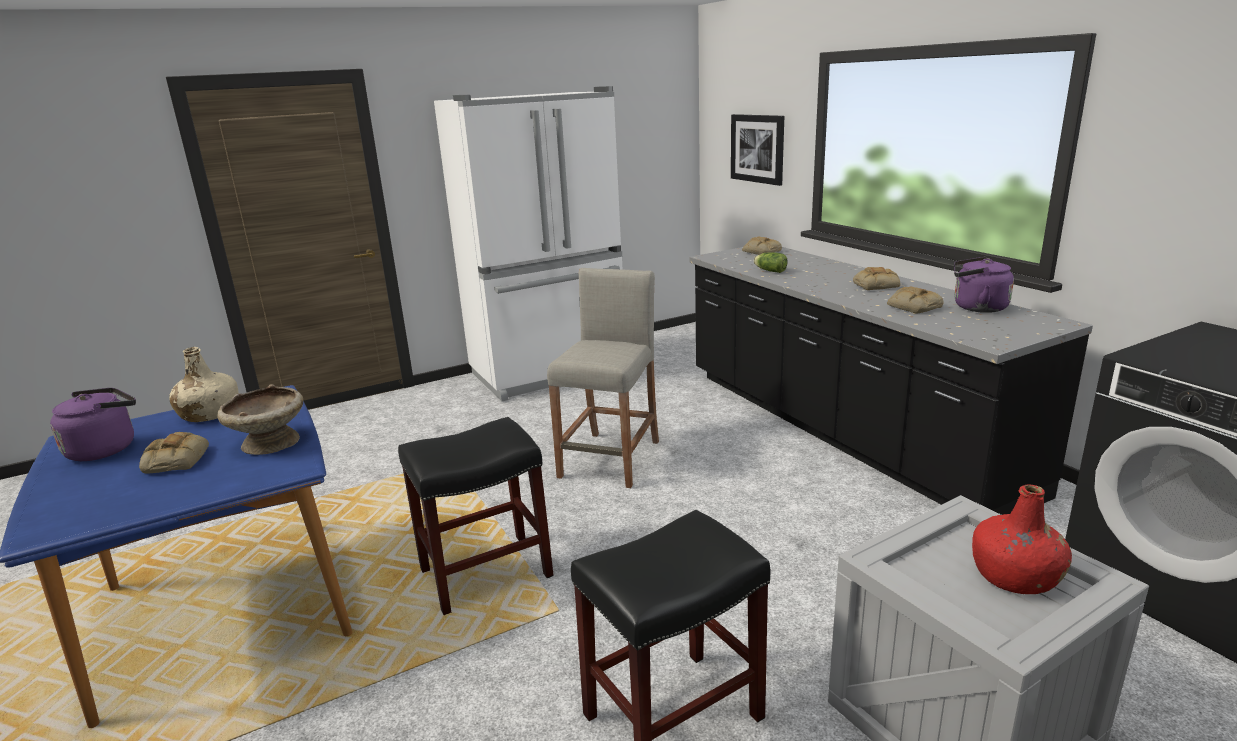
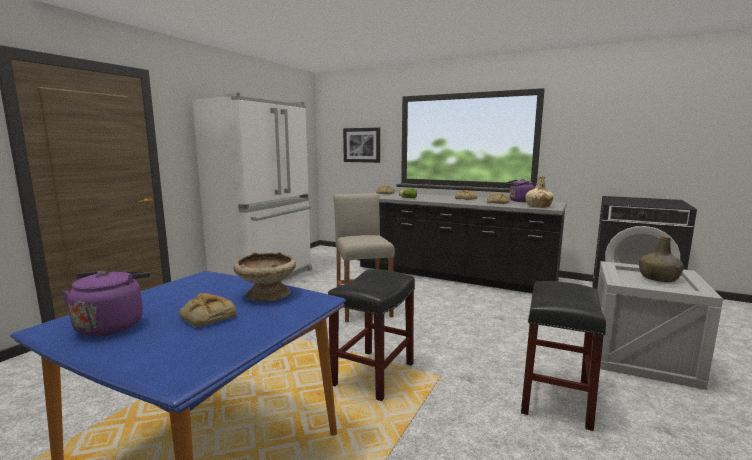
camera: 35 degrees left, 10 degrees down
beige bottle [169,347,238,422] -> beige bottle moved to [526,176,554,208]
red bottle [972,485,1072,594] -> green bottle [639,236,684,282]

